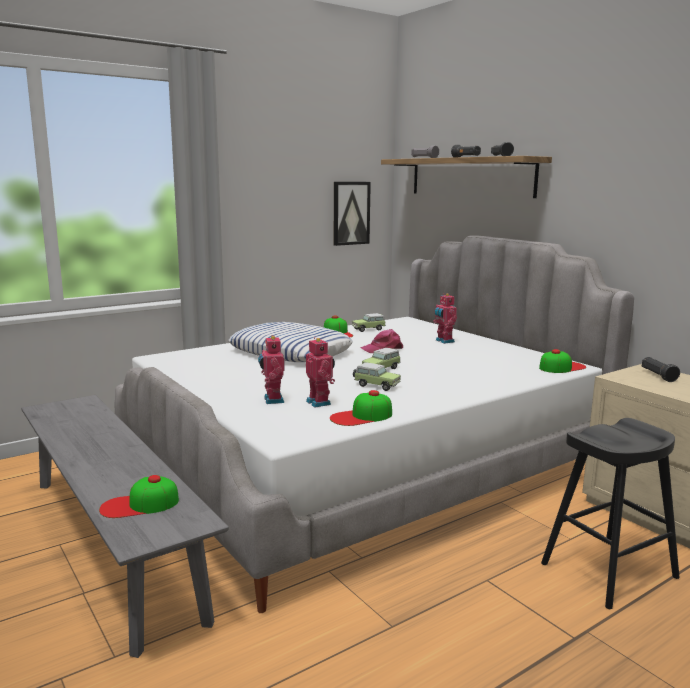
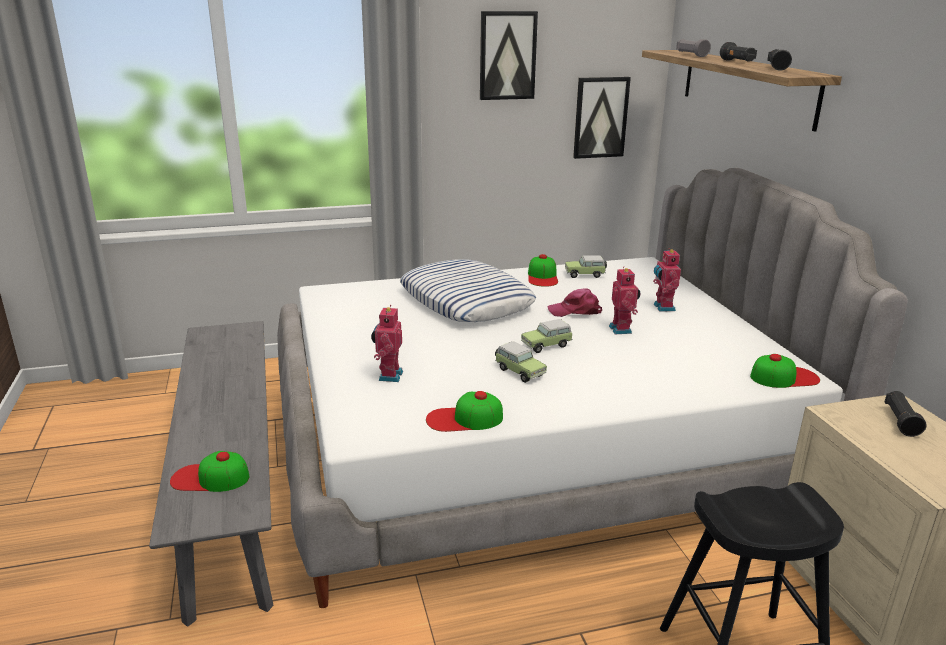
camera: 20 degrees right, 10 degrees up
toy robot [306,337,335,408] -> toy robot moved to [609,266,640,334]
none -> picture [480,11,538,100]

